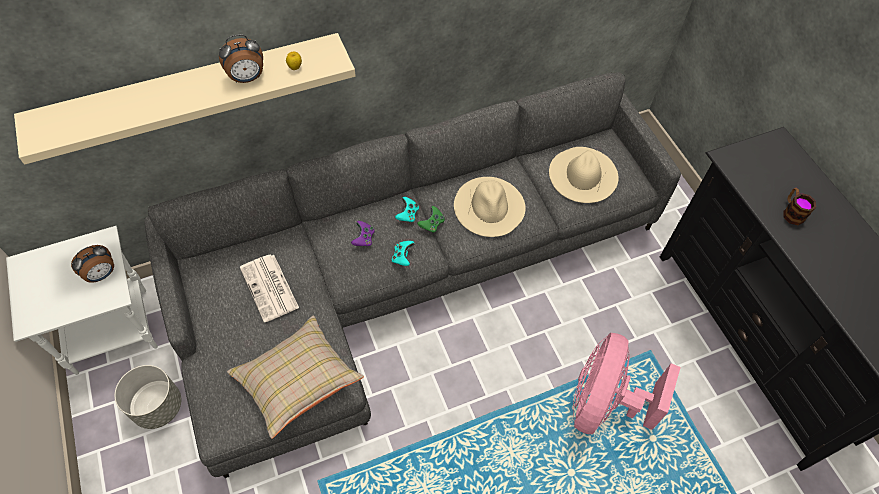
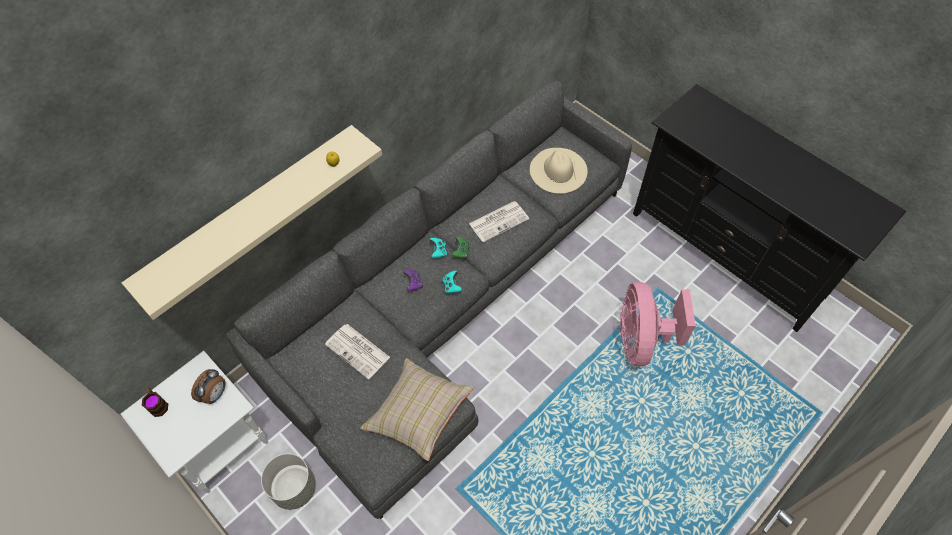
camera: 20 degrees left, 0 degrees up
alarm clock [219,34,263,83] -> none
beige hat [454,177,526,237] -> newspaper [469,201,529,243]
mug [784,188,816,225] -> mug moved to [142,387,168,417]

